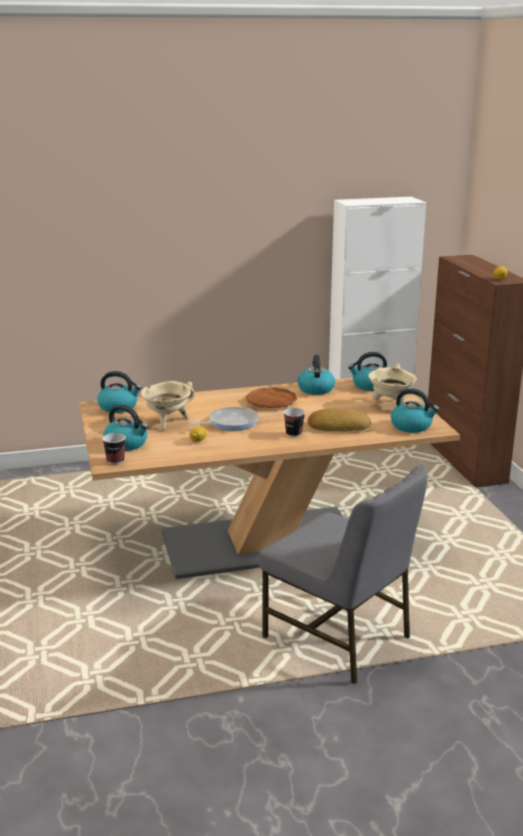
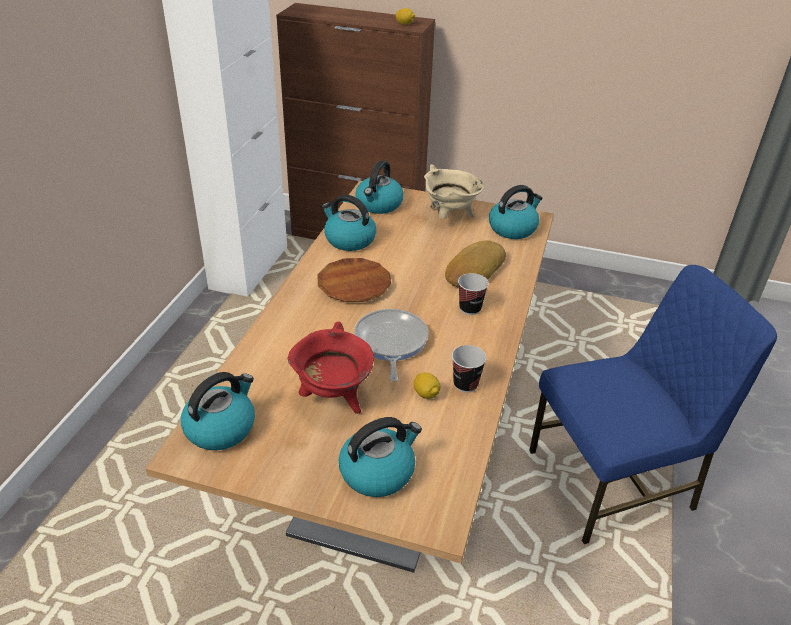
camera: 60 degrees left, 15 degrees up
cup [102,433,126,465] -> cup moved to [452,345,487,393]
beige cooking pot [141,381,195,430] -> red cooking pot [288,321,374,414]
grey chair [259,465,428,684] -> blue chair [529,265,777,544]

